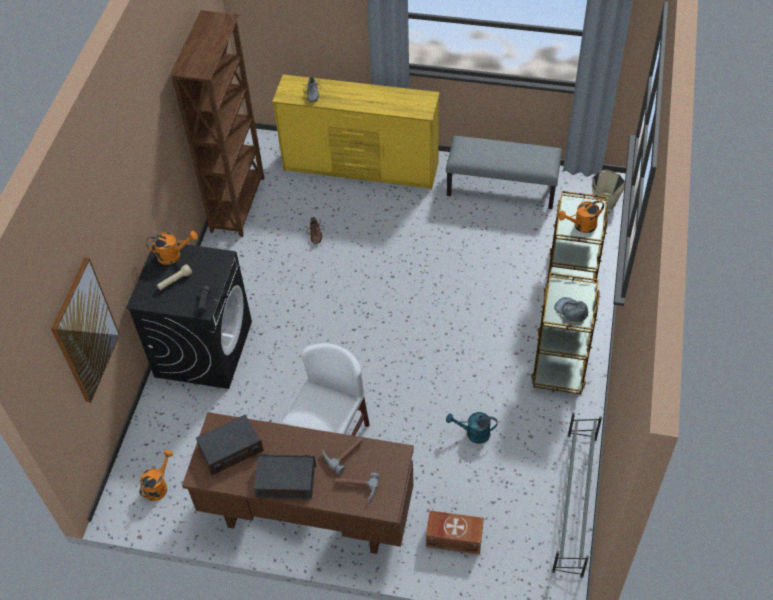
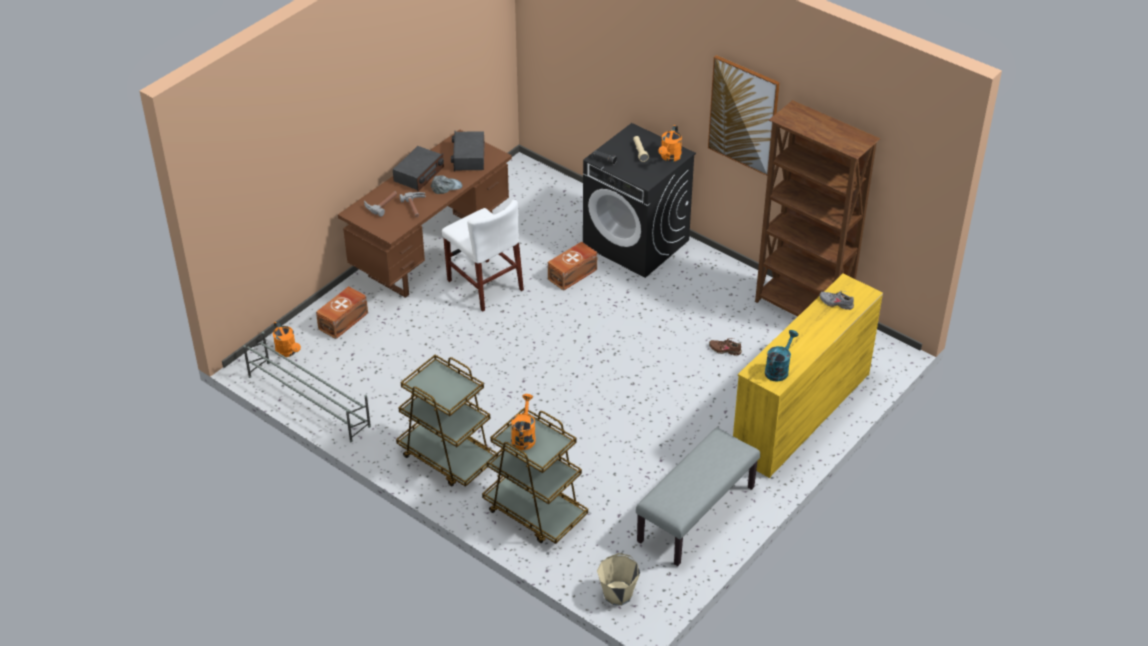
camera: 115 degrees right, 10 degrees down
picture [51,258,120,403] -> picture moved to [708,55,780,176]
orange watering can [139,450,173,501] -> orange watering can moved to [273,321,301,357]
turquoise watering can [446,412,497,444] -> turquoise watering can moved to [765,330,798,382]
grey cap [554,297,588,322] -> grey cap moved to [431,175,463,194]
none -> brown storage box [548,241,597,291]

